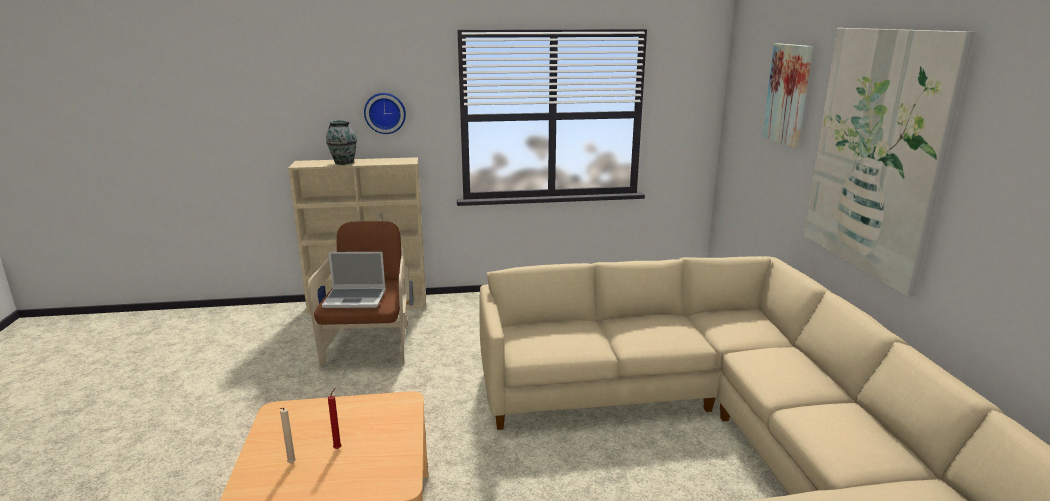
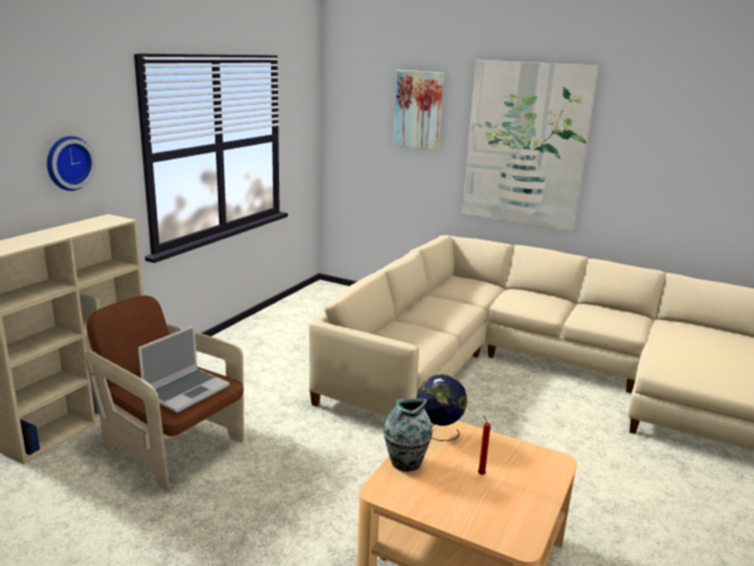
camera: 55 degrees left, 0 degrees up
beige candle [280,408,296,463] -> none
vase [326,120,357,165] -> vase moved to [383,398,433,472]
none -> globe [416,374,467,441]

